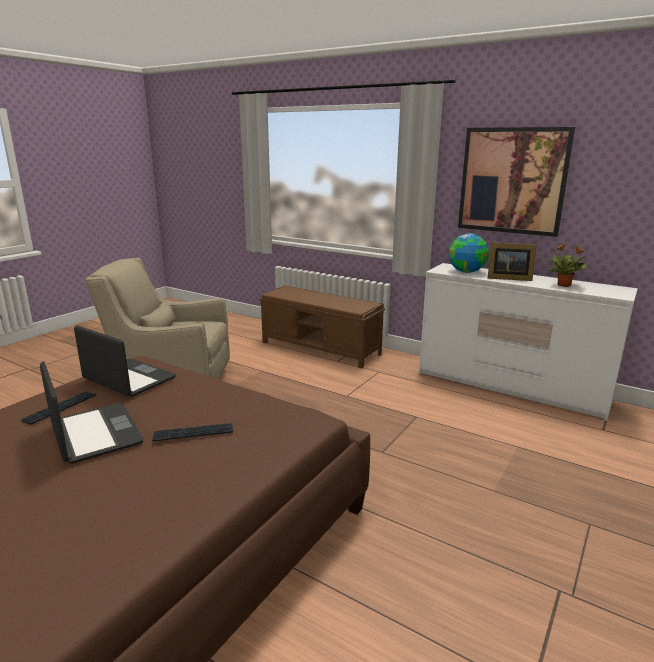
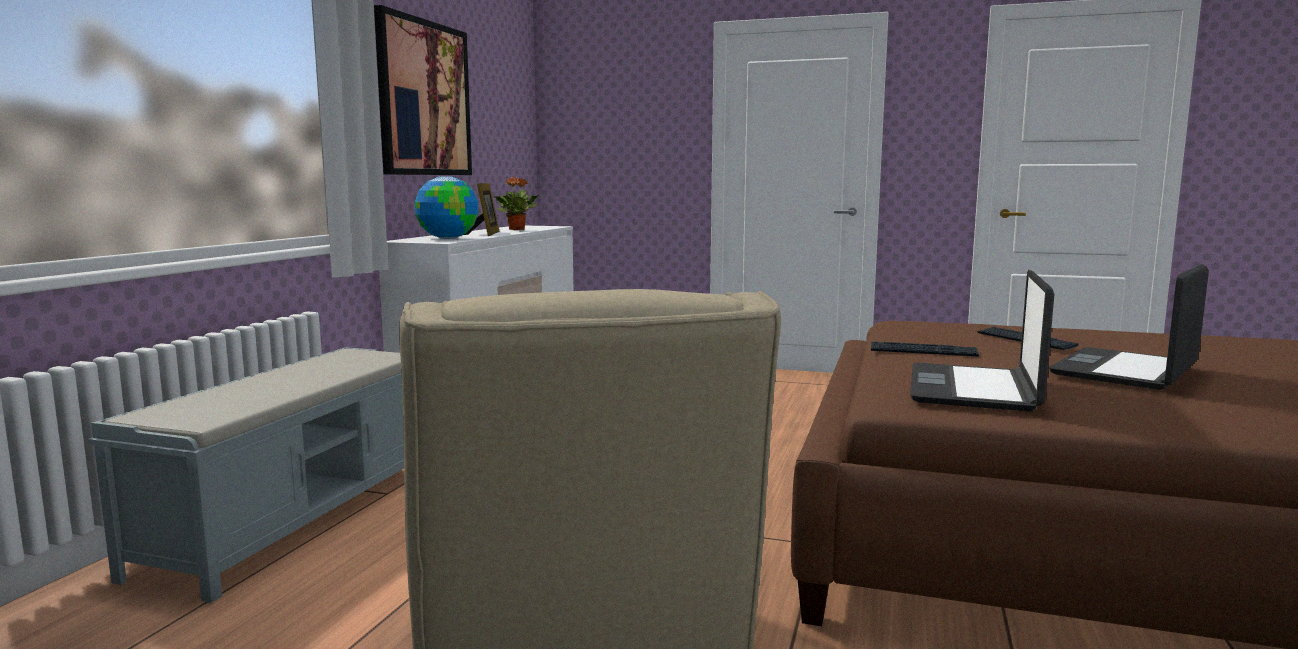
camera: 105 degrees left, 10 degrees down
keyboard [21,392,96,425] -> keyboard moved to [871,341,979,357]
brown bench [259,286,385,368] -> grey bench [87,347,404,603]

